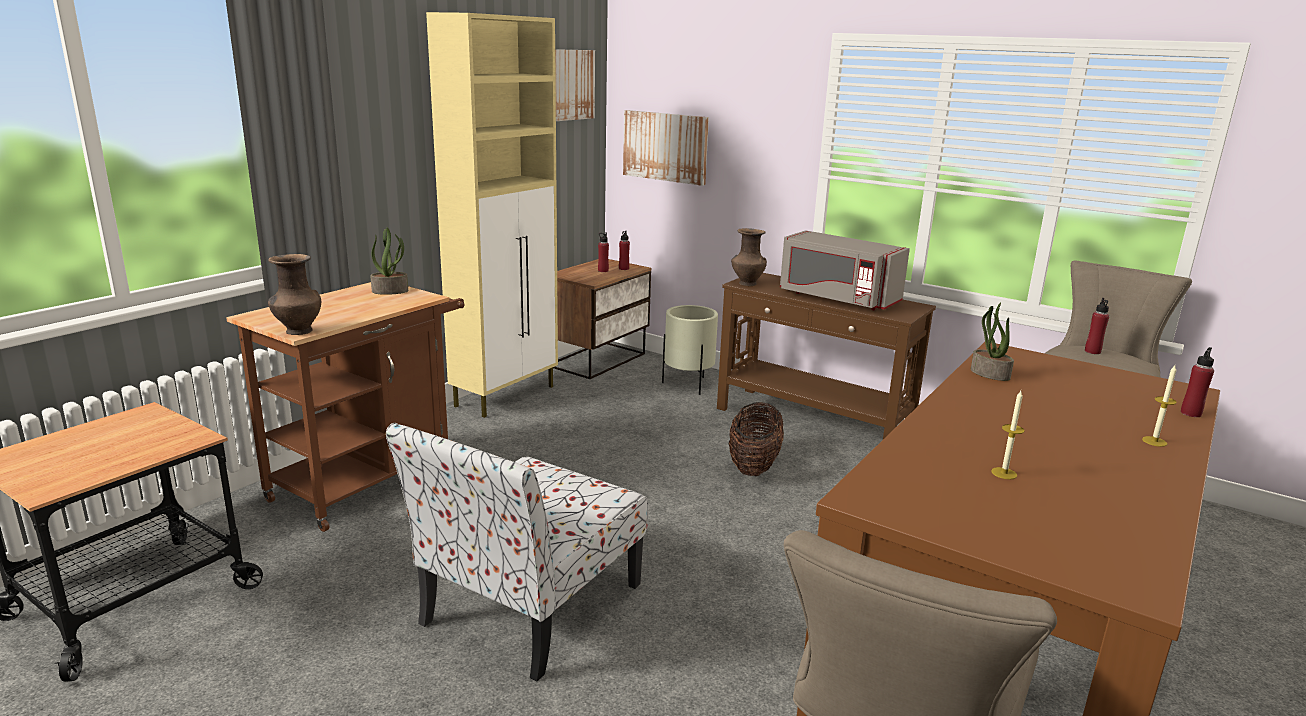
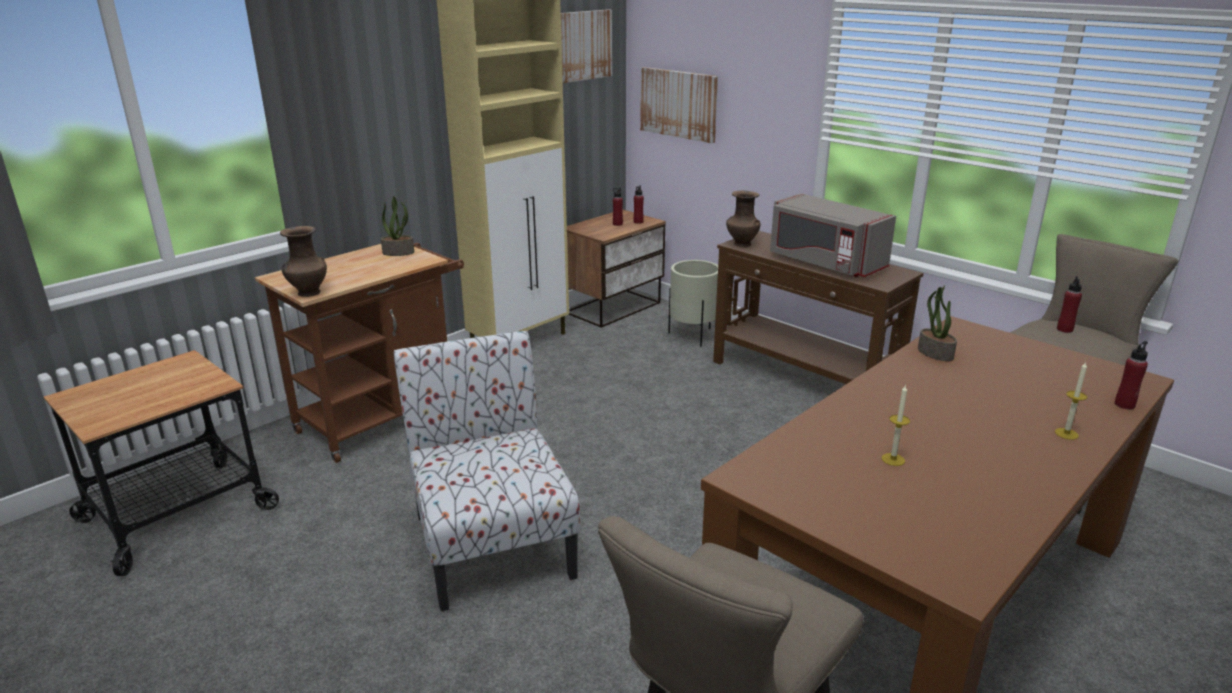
camera: 10 degrees right, 5 degrees up
chair [386,423,648,681] -> chair turned 120 degrees clockwise [394,330,580,612]
basket [728,402,784,476] -> none

